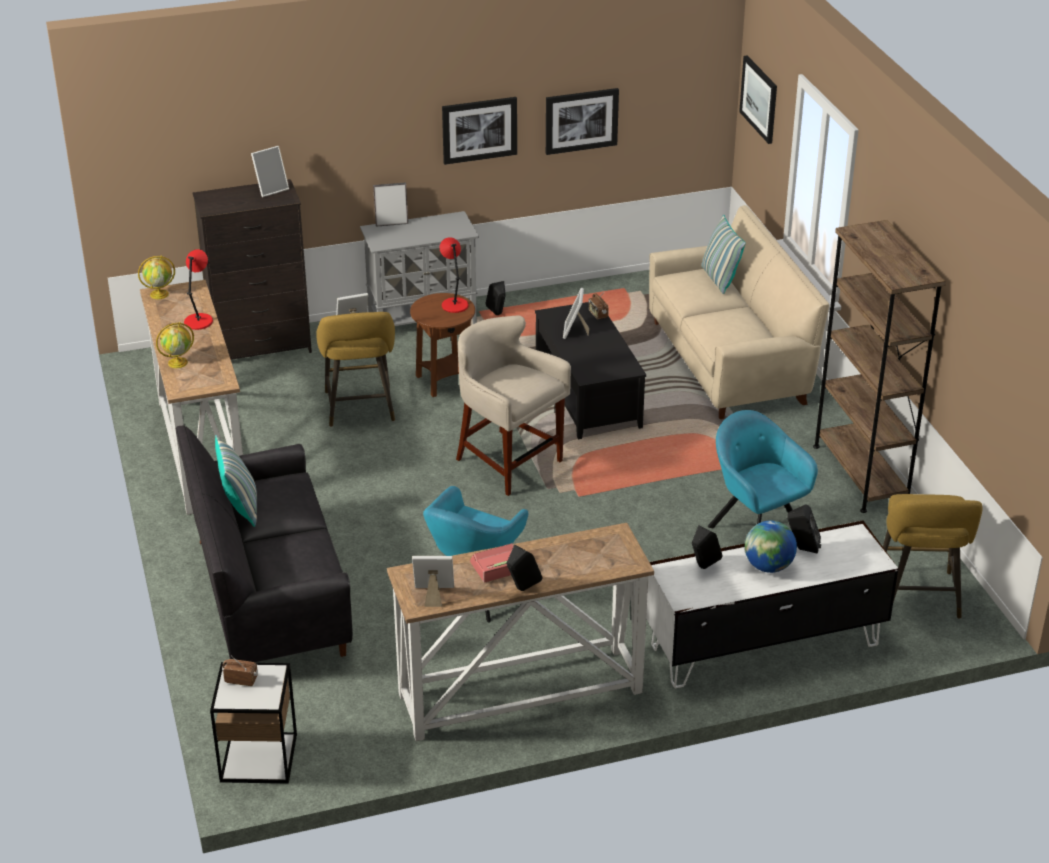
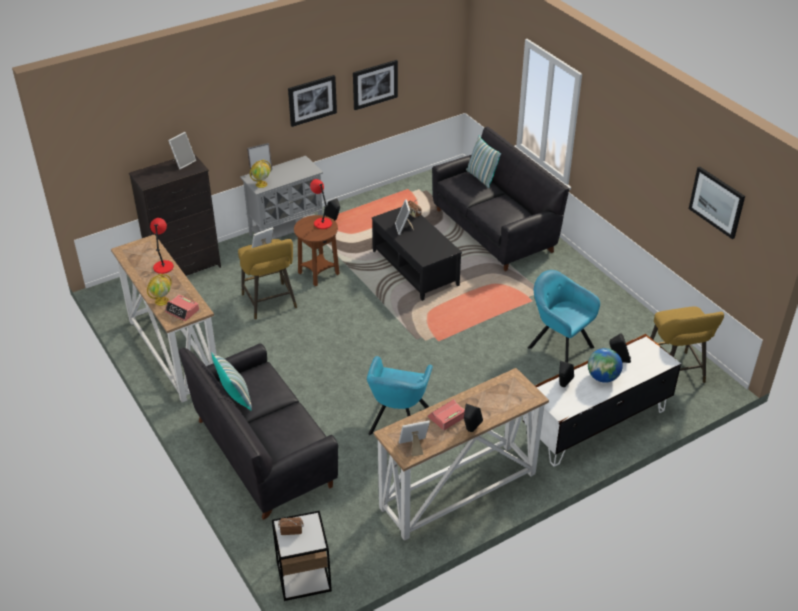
camera: 15 degrees left, 5 degrees up
globe [138,256,175,299] -> globe moved to [250,160,271,188]
beige stool [456,316,571,496] -> none
beige sofa [649,205,829,419] -> black sofa [432,127,569,271]
picture [739,56,777,144] -> picture moved to [689,167,745,239]
brown bookcase [813,220,946,513] -> none
none -> alarm clock [165,295,199,321]

